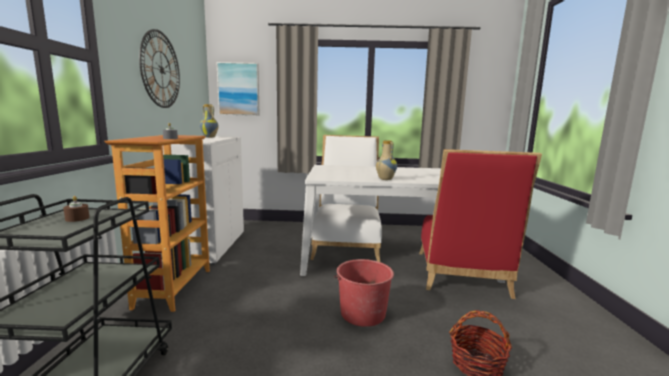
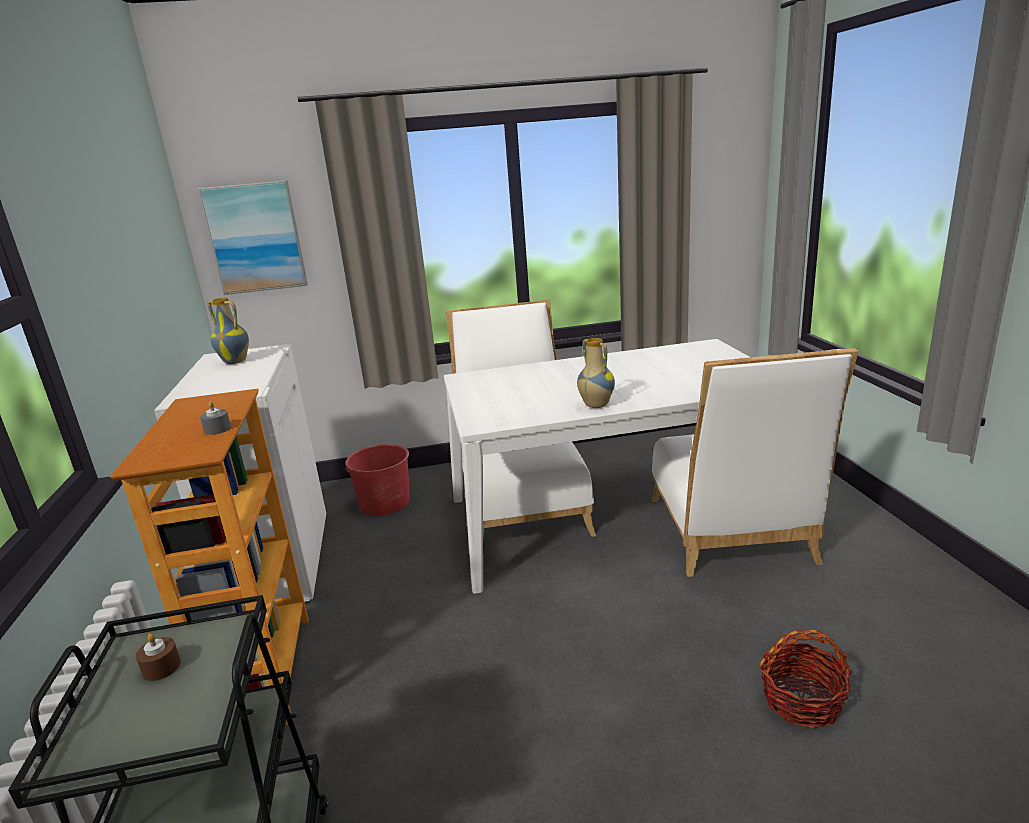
camera: 10 degrees left, 10 degrees up
wall clock [139,29,180,108] -> none
red bucket [334,259,394,327] -> red bucket moved to [343,444,410,516]
red chair [419,149,542,299] -> white chair [651,348,859,577]

